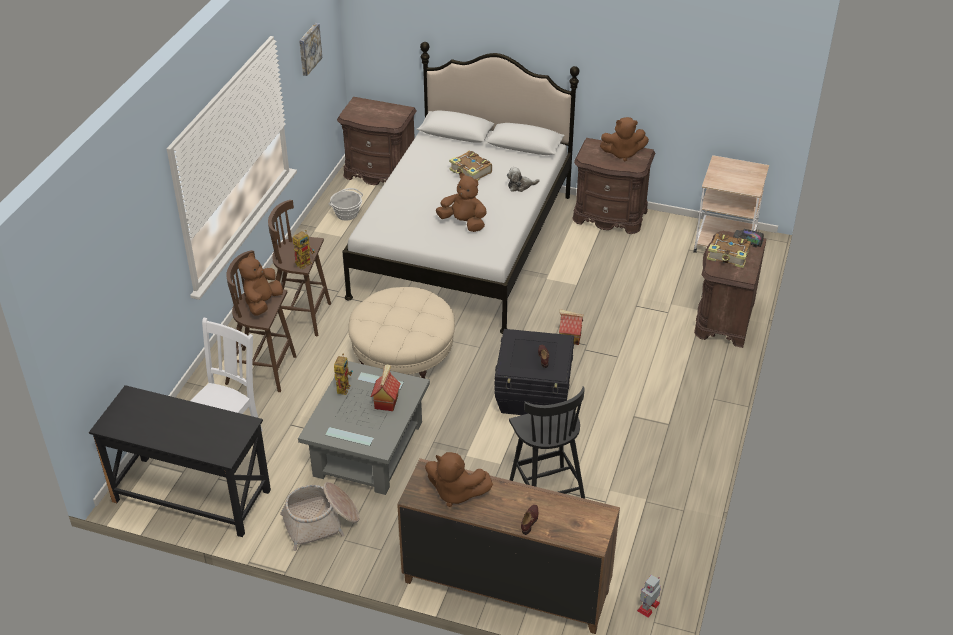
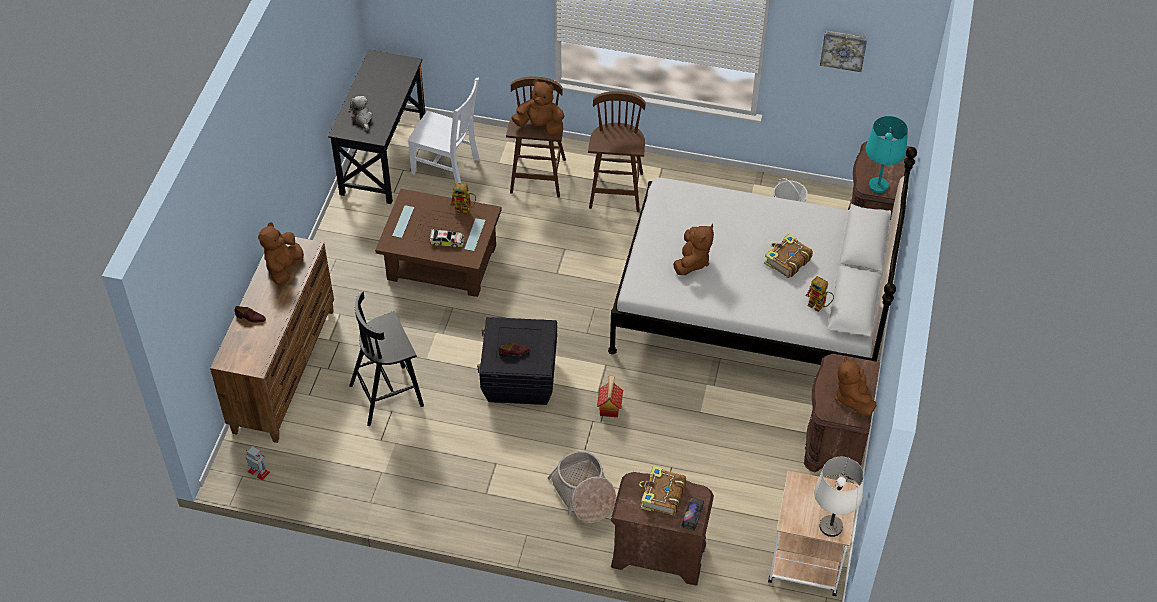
camera: 85 degrees right, 10 degrees up
basket [280,482,359,551] -> basket moved to [548,451,616,523]
toy robot [293,230,315,269] -> toy robot moved to [805,276,834,312]
grey coffee table [298,361,430,495] -> brown coffee table [375,189,502,297]
beige ottoman [349,287,455,378] -> none
toy house [371,364,401,411] -> toy car [430,229,464,247]
plush toy [507,167,539,192] -> plush toy moved to [349,96,373,130]
none -> white table lamp [814,457,864,537]
none -> turquoise table lamp [866,116,908,193]

